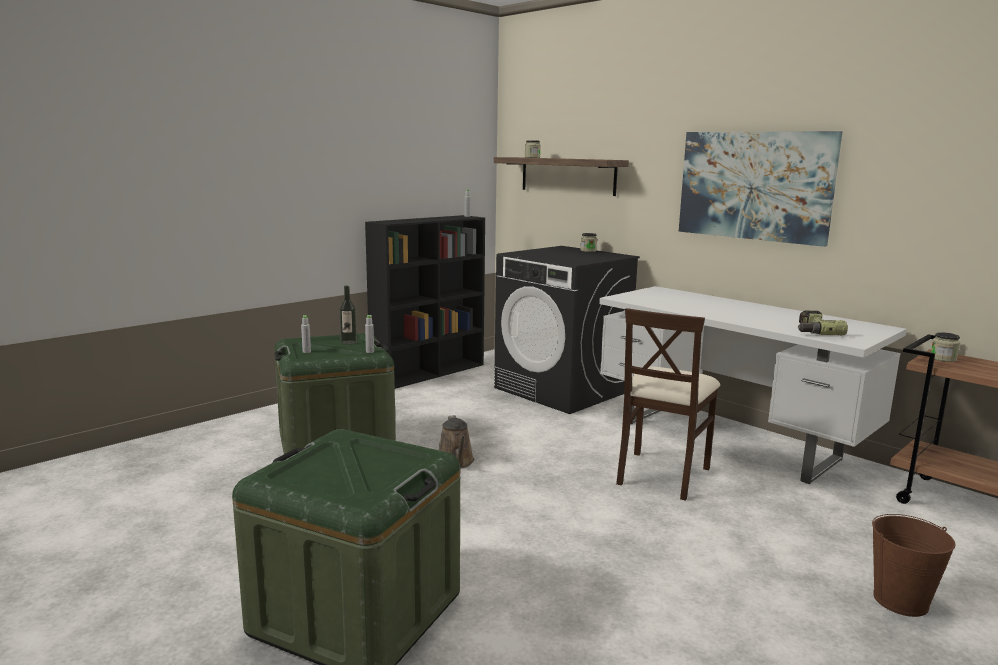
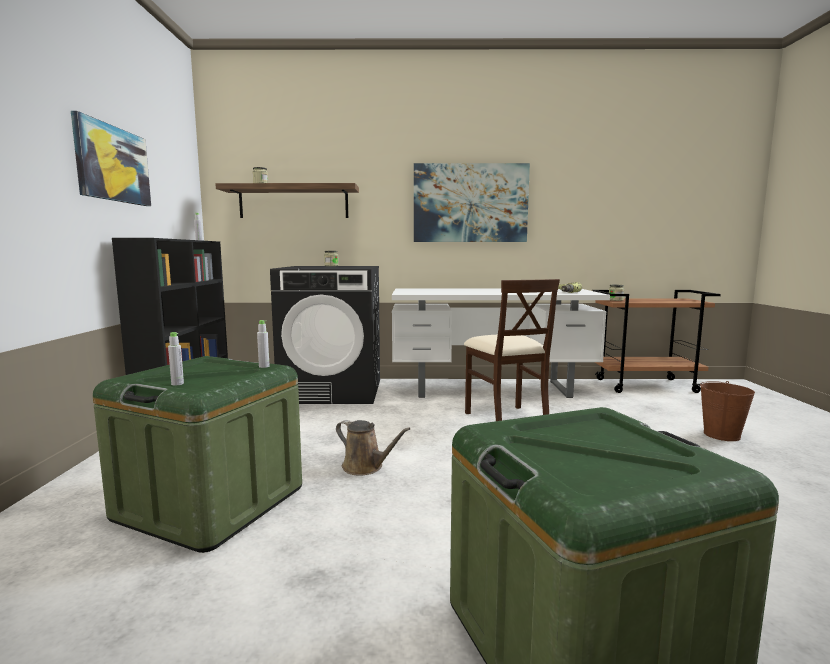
camera: 45 degrees left, 5 degrees down
bottle [339,285,357,345] -> none
none -> picture [71,111,151,206]

